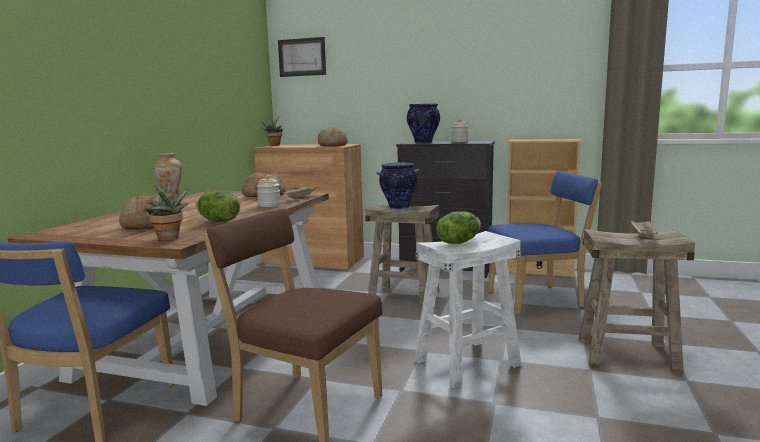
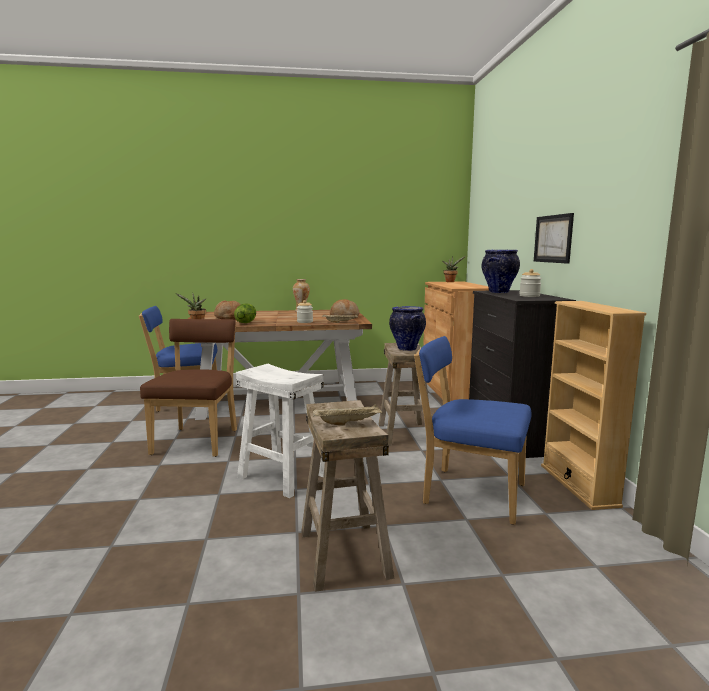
camera: 65 degrees right, 0 degrees up
picture [278,37,326,77] -> picture moved to [534,213,574,264]
bread [318,127,348,147] -> none
lettuce [436,211,481,244] -> none
blue chair [488,171,602,315] -> blue chair turned 150 degrees clockwise [414,336,531,525]

